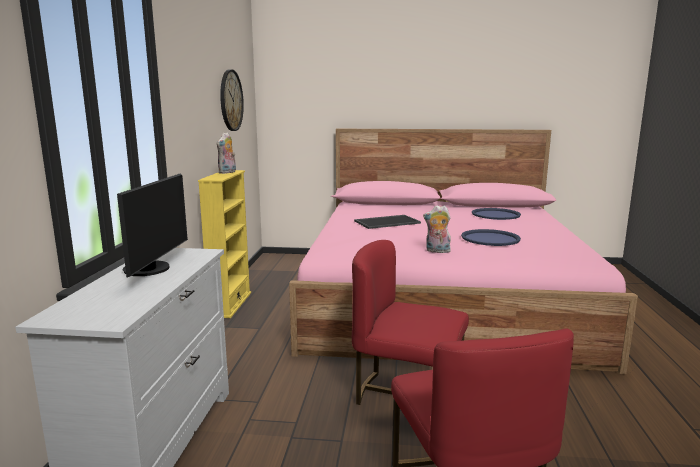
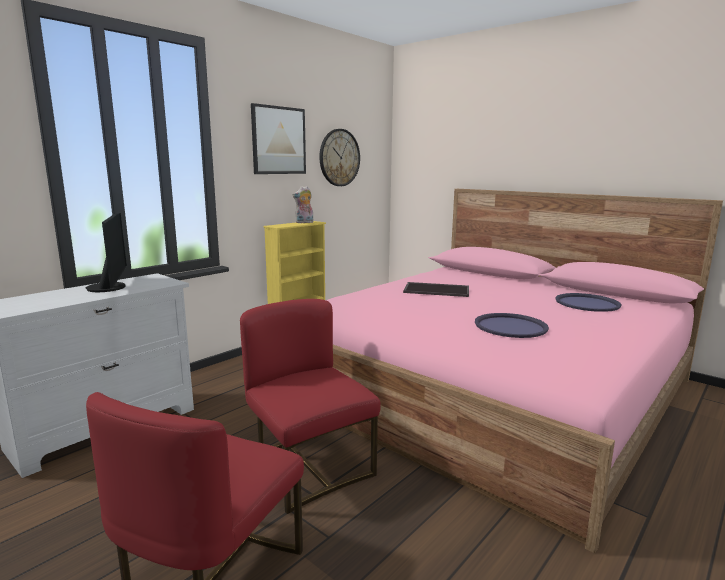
camera: 35 degrees right, 0 degrees up
monitor [117,174,188,277] -> monitor turned 60 degrees counterclockwise [86,212,127,292]
plush toy [423,206,451,253] -> none
none -> picture [251,103,306,174]

